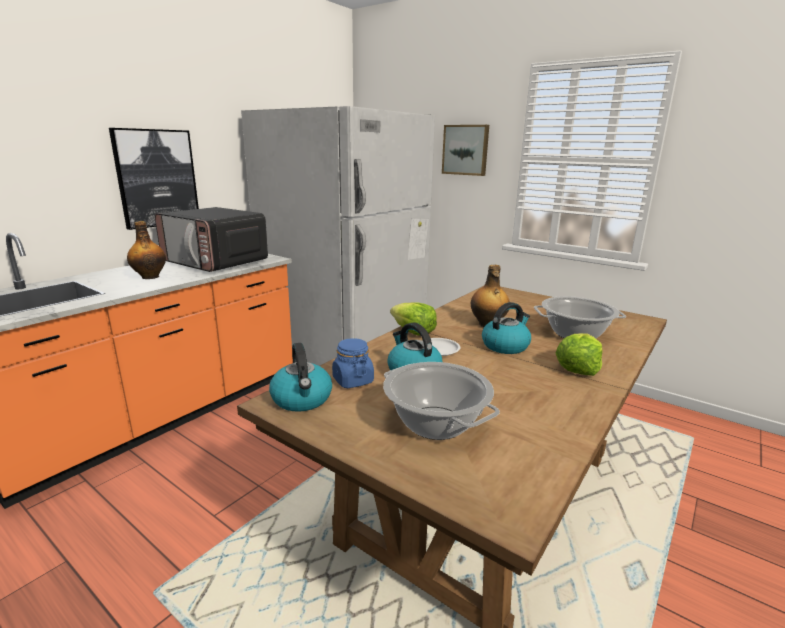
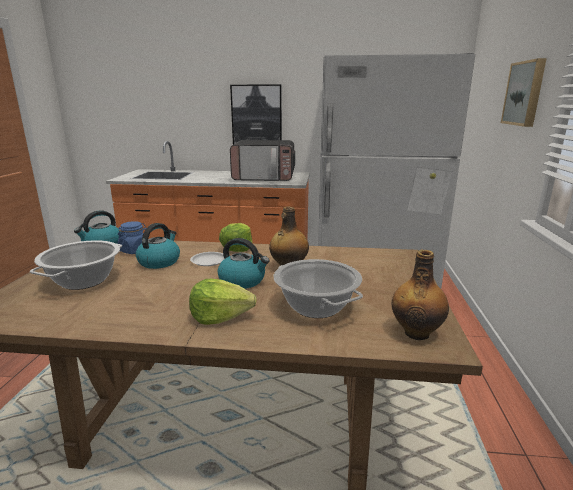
camera: 60 degrees right, 0 degrees up
bottle [127,221,166,279] -> bottle moved to [392,250,449,340]
microwave [155,207,268,272] -> microwave turned 90 degrees counterclockwise [230,140,295,181]

